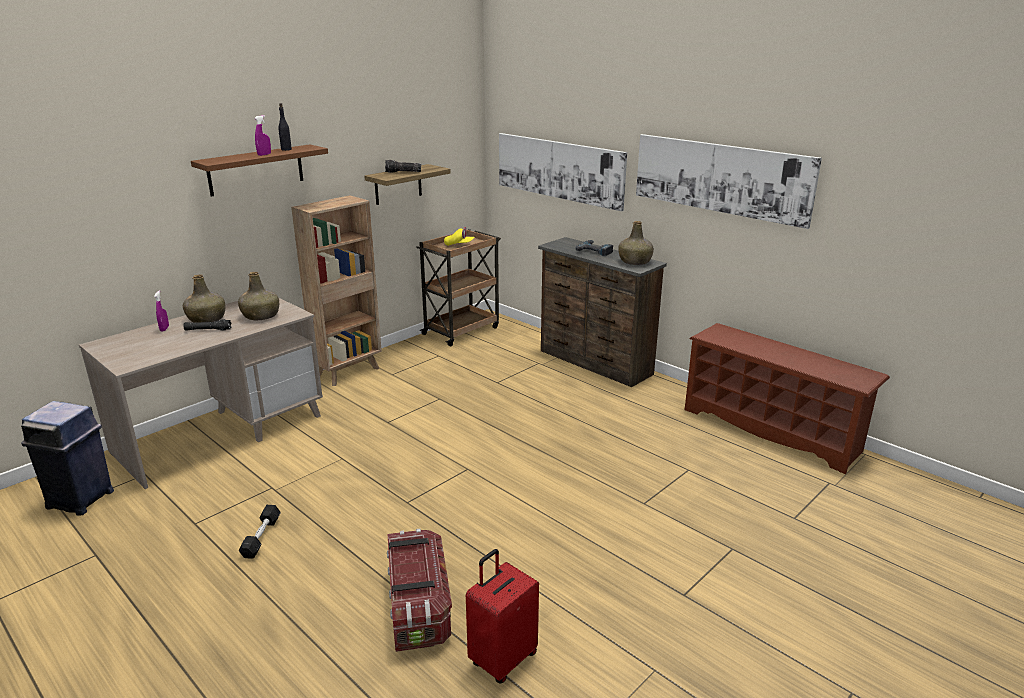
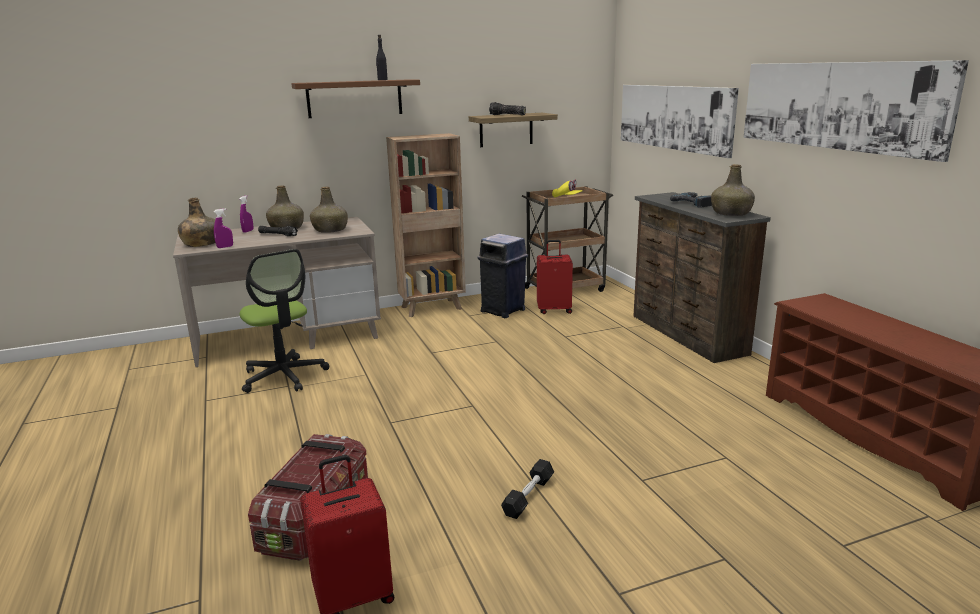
camera: 25 degrees right, 5 degrees down
blue trash can [21,401,114,516] -> blue trash can moved to [478,234,528,318]
black dumbbell [239,505,281,559] -> black dumbbell moved to [501,459,554,519]
purple spray bottle [254,115,271,156] -> purple spray bottle moved to [214,208,233,248]
none -> green bottle [178,198,215,247]
none -> office chair [240,249,329,393]
none -> red suitcase [537,240,573,314]

